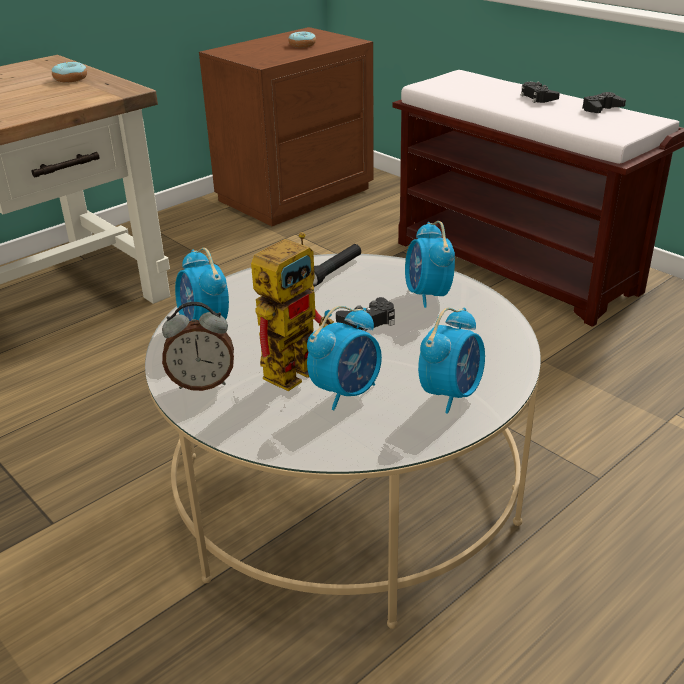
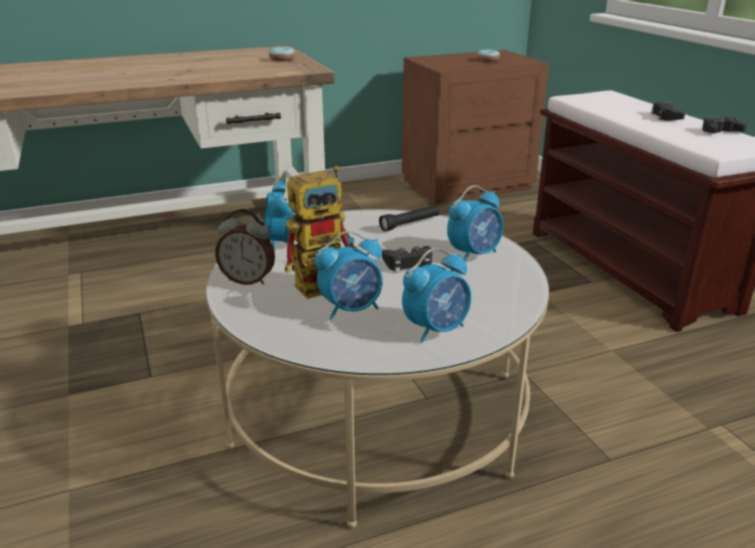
camera: 20 degrees right, 5 degrees down
alarm clock [405,221,455,308] -> alarm clock turned 135 degrees counterclockwise [447,185,503,261]

